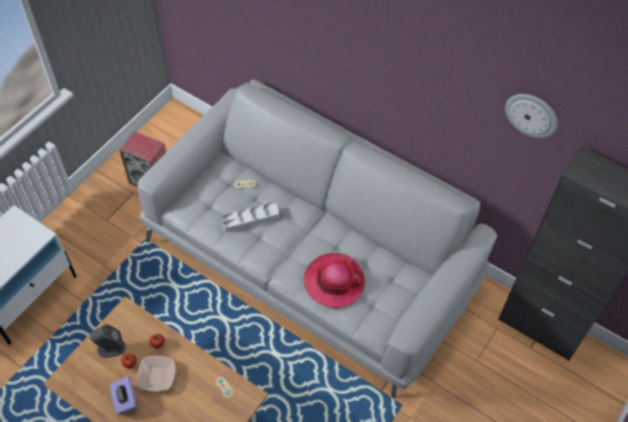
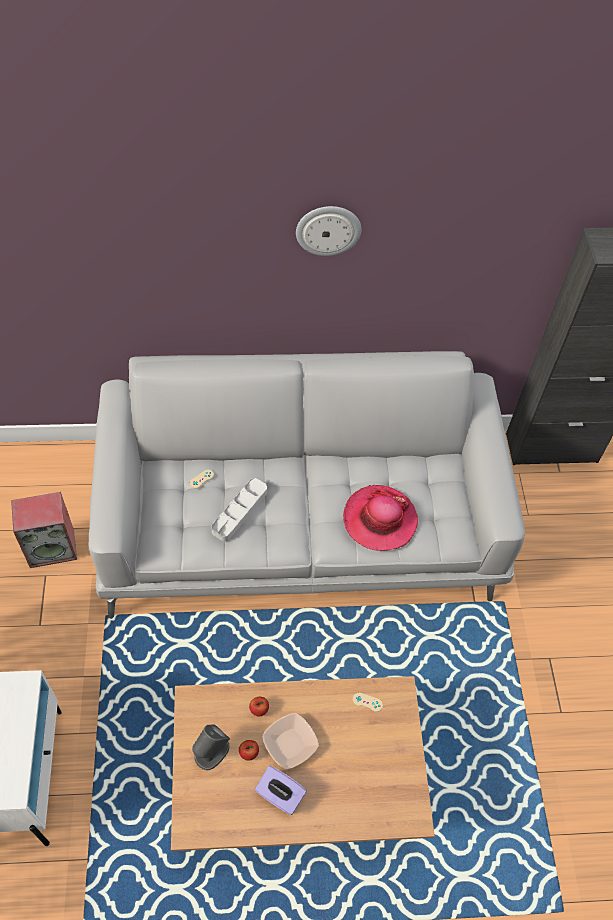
camera: 40 degrees left, 0 degrees up
wall clock [505,94,558,138] -> wall clock moved to [296,206,362,256]

